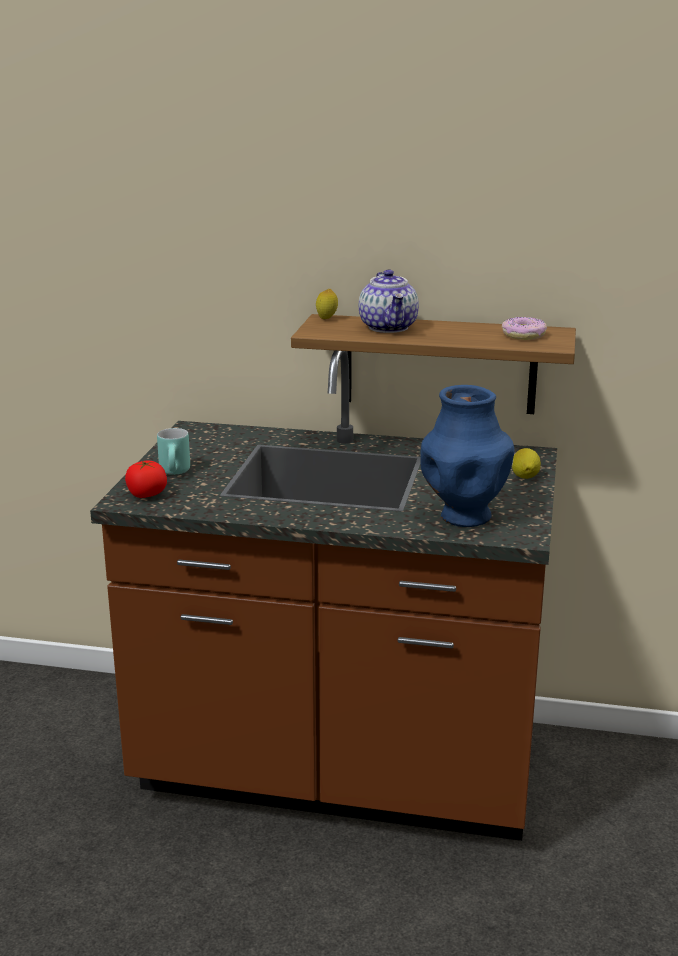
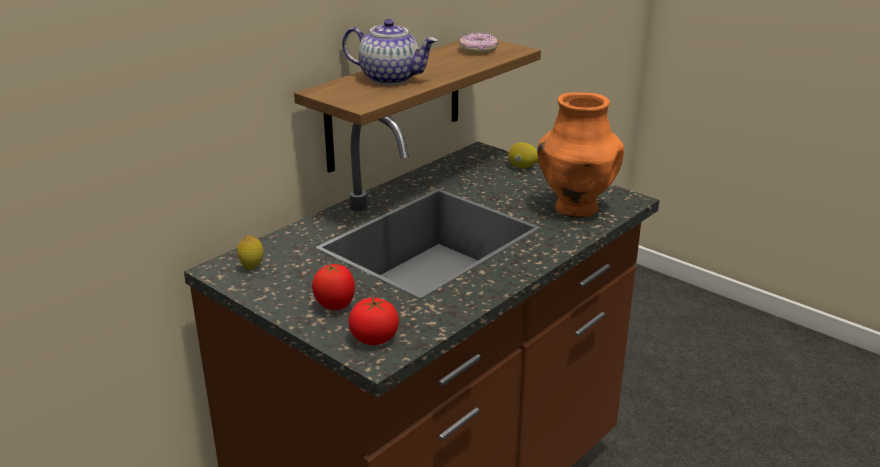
camera: 60 degrees left, 5 degrees up
turquoise mug [157,428,190,475] -> tomato [312,264,355,310]
lemon [316,289,338,319] -> lemon moved to [237,235,263,270]
blue vase [420,385,514,527] -> orange vase [537,92,624,218]

